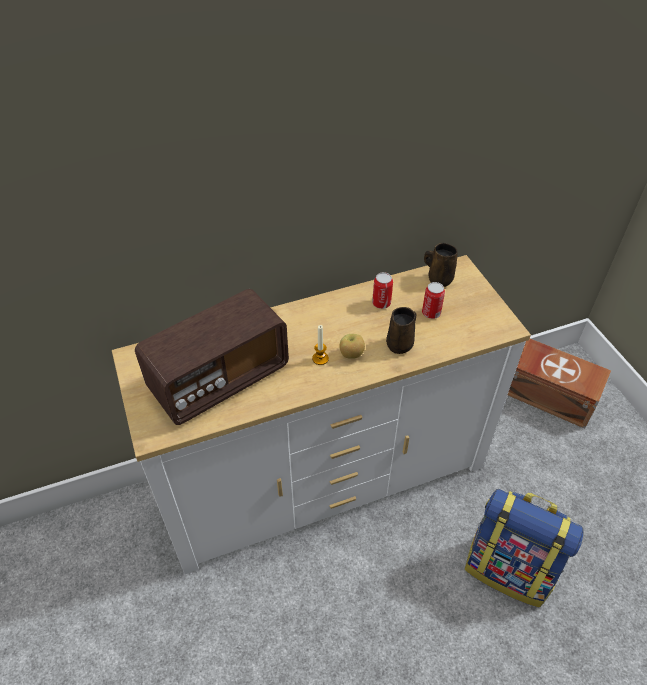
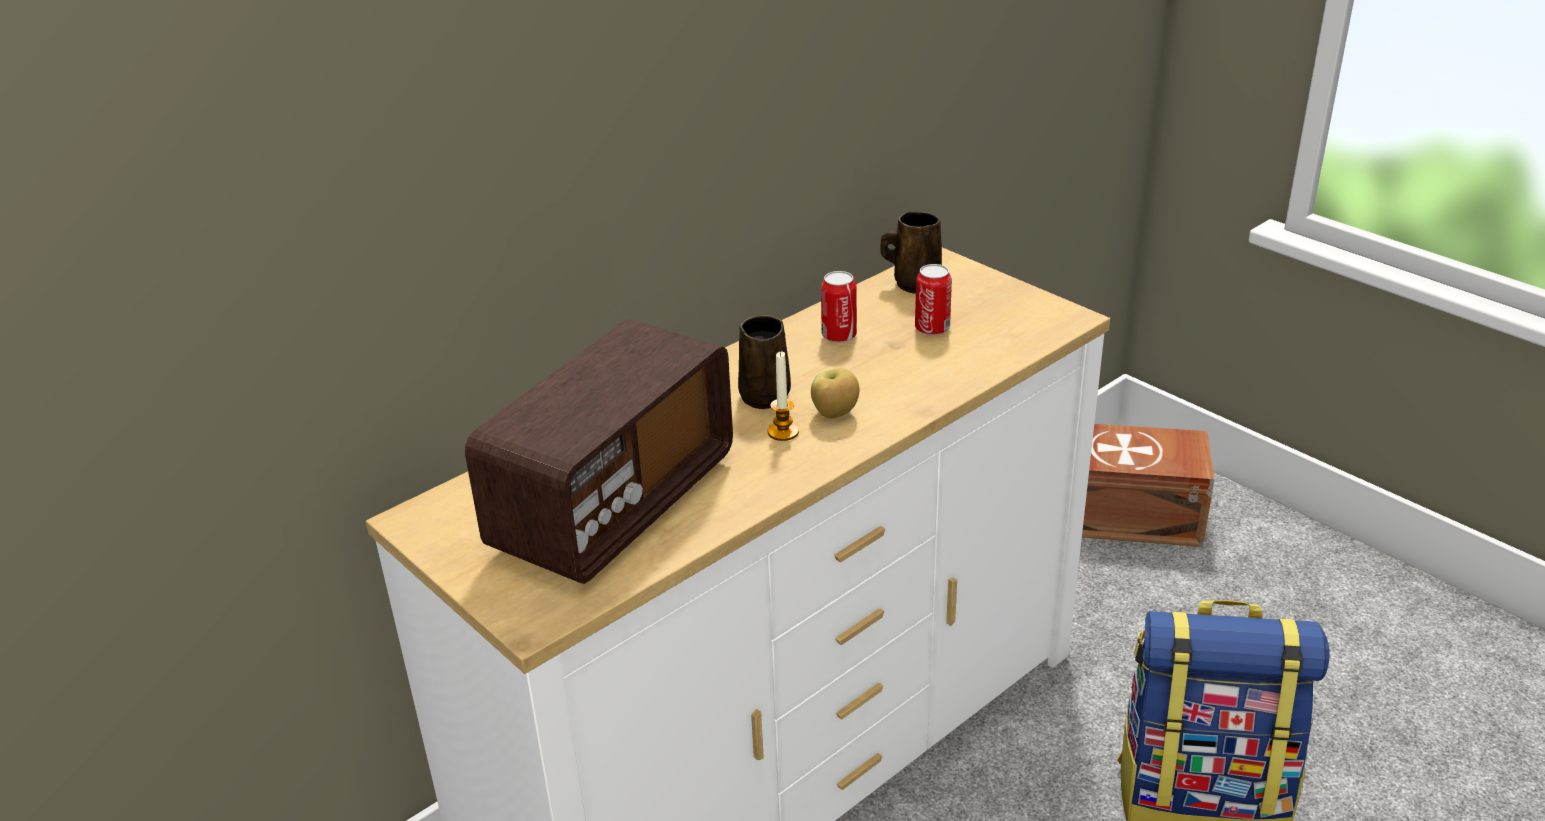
camera: 20 degrees left, 15 degrees down
brown mug [386,307,416,354] -> brown mug moved to [738,315,791,409]

